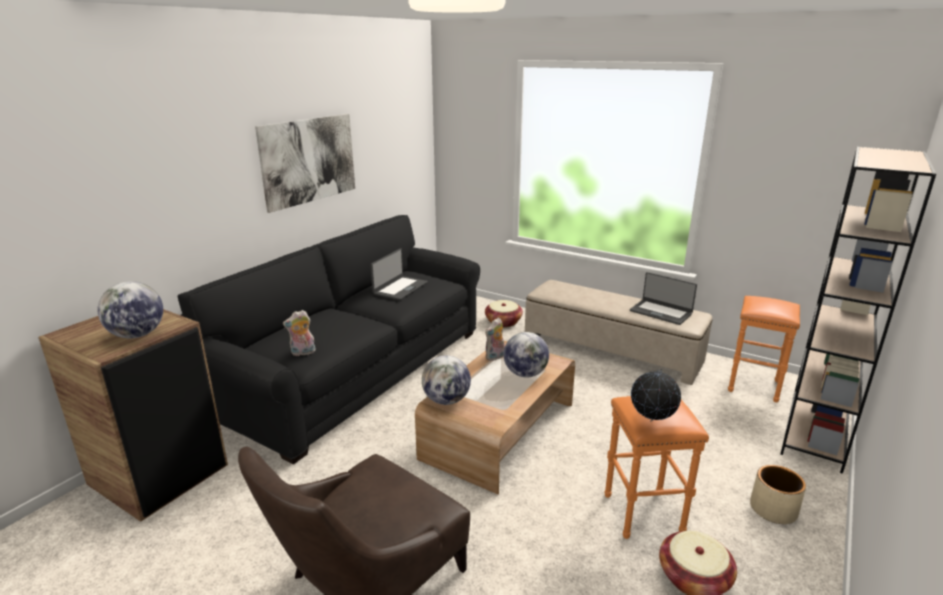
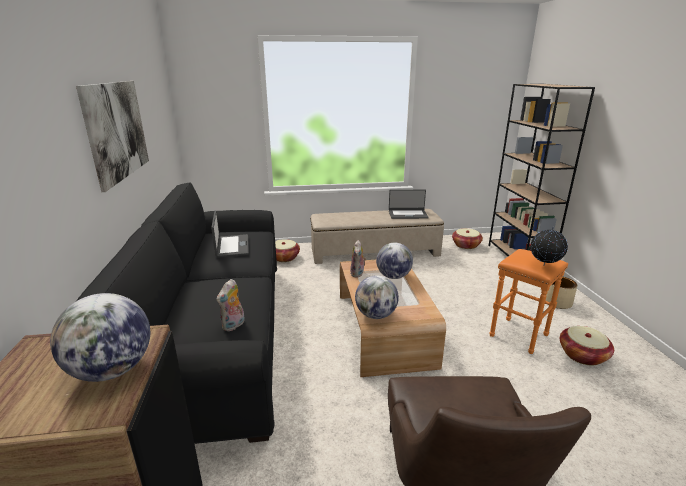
camera: 40 degrees left, 0 degrees up
orange stool [728,296,800,402] -> basket [452,228,483,249]

